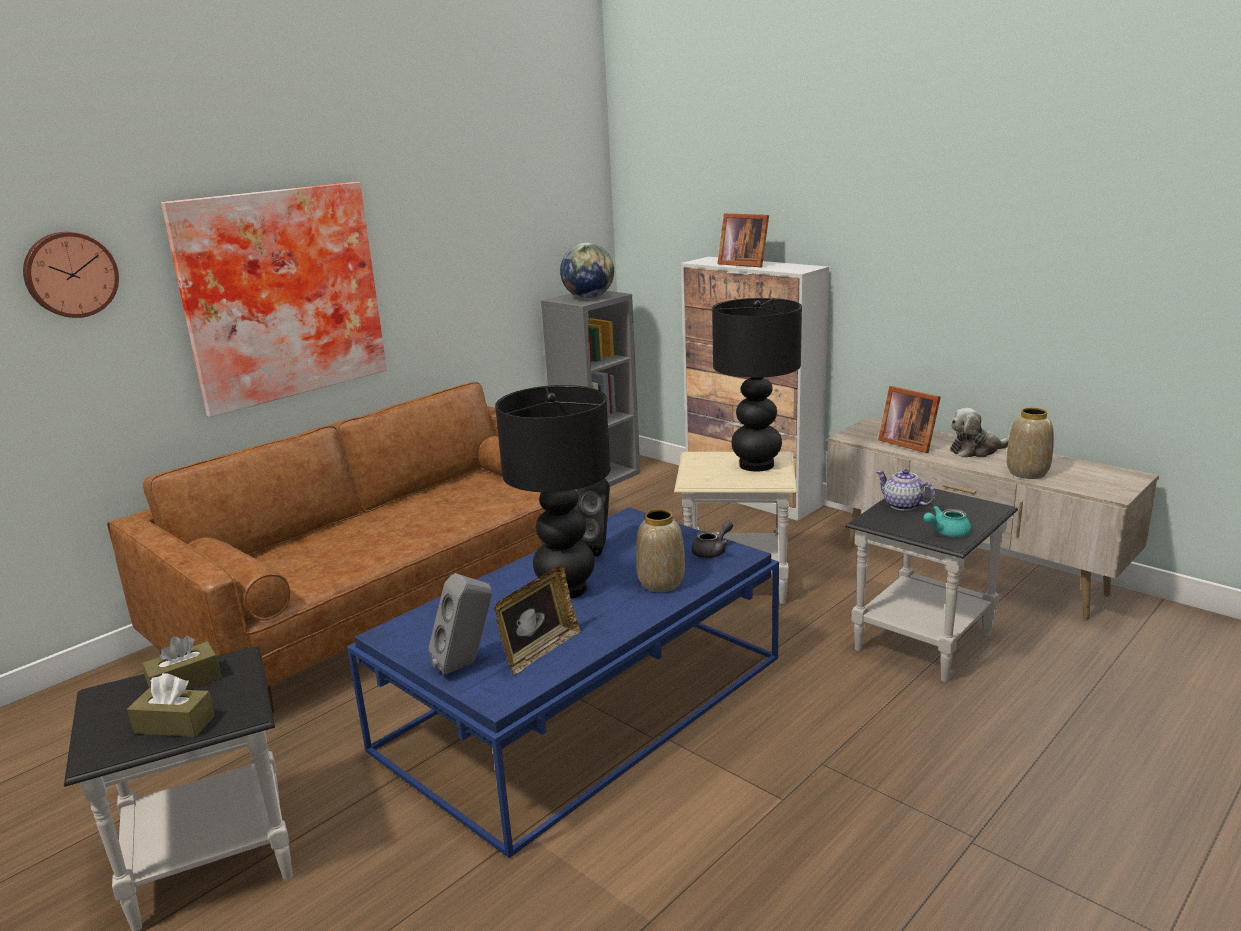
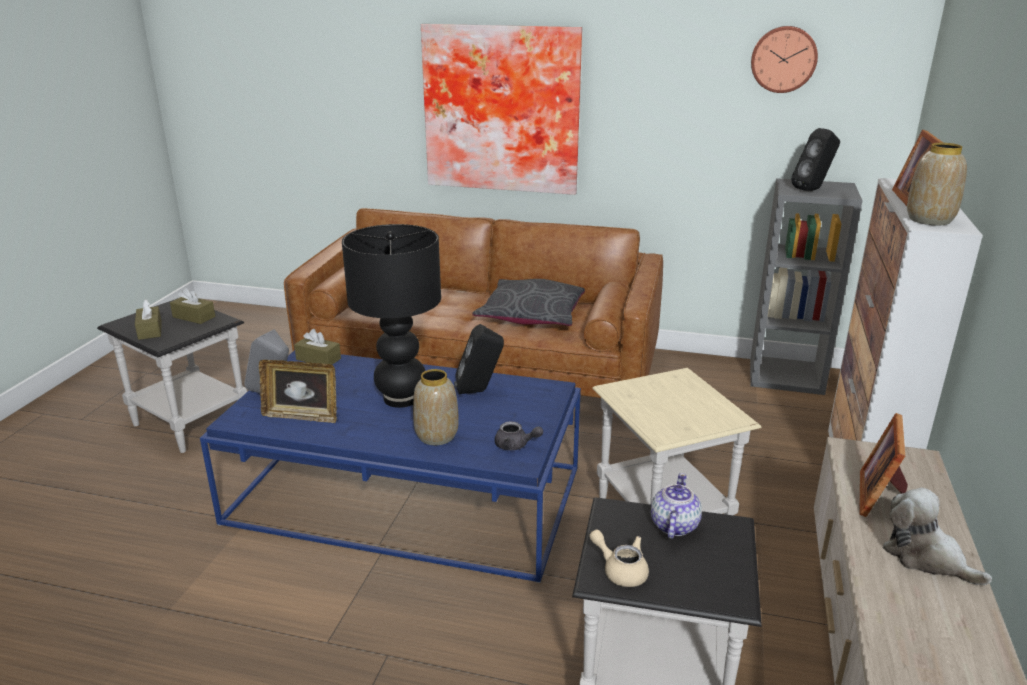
camera: 60 degrees right, 5 degrees up
wall clock [23,232,119,318] -> wall clock moved to [751,26,818,93]
globe [560,243,614,299] -> black speaker [791,128,840,191]
black table lamp [712,298,802,472] -> none
turquoise teapot [923,506,971,537] -> beige teapot [589,529,649,587]
vase [1007,408,1054,479] -> vase moved to [907,143,967,225]
none -> brown tissue box [294,329,341,365]
none -> grey pillow [472,279,585,326]

